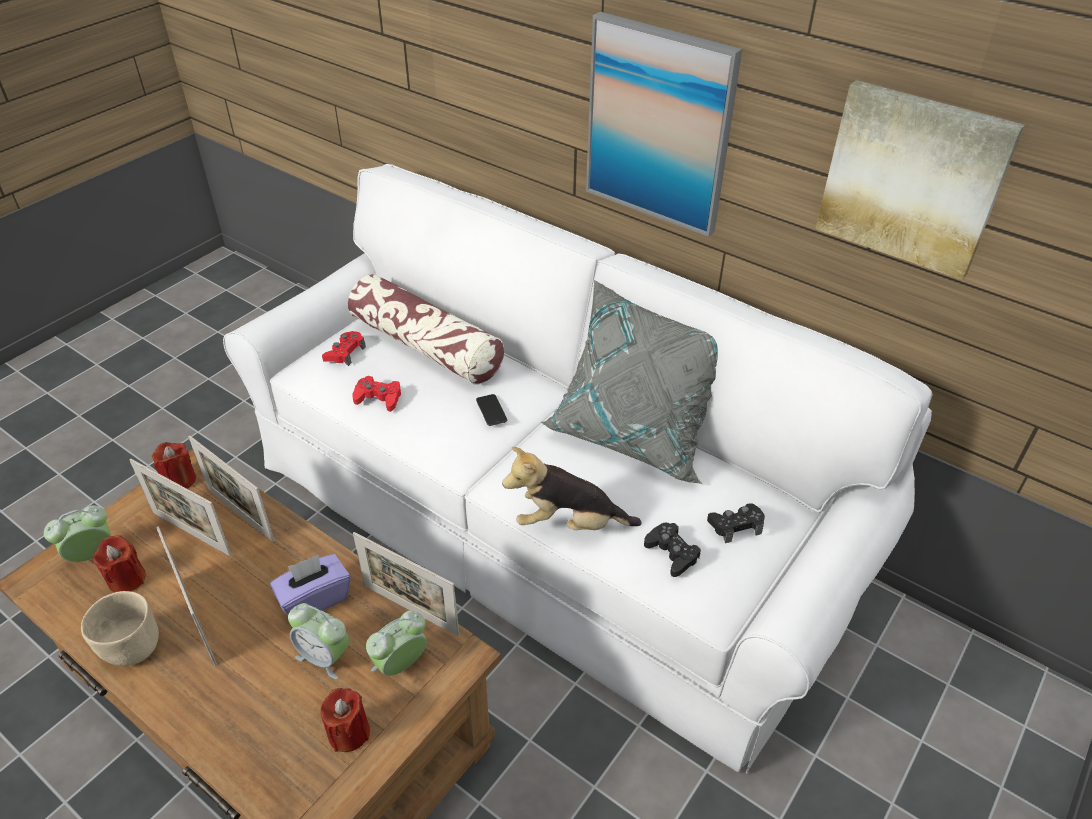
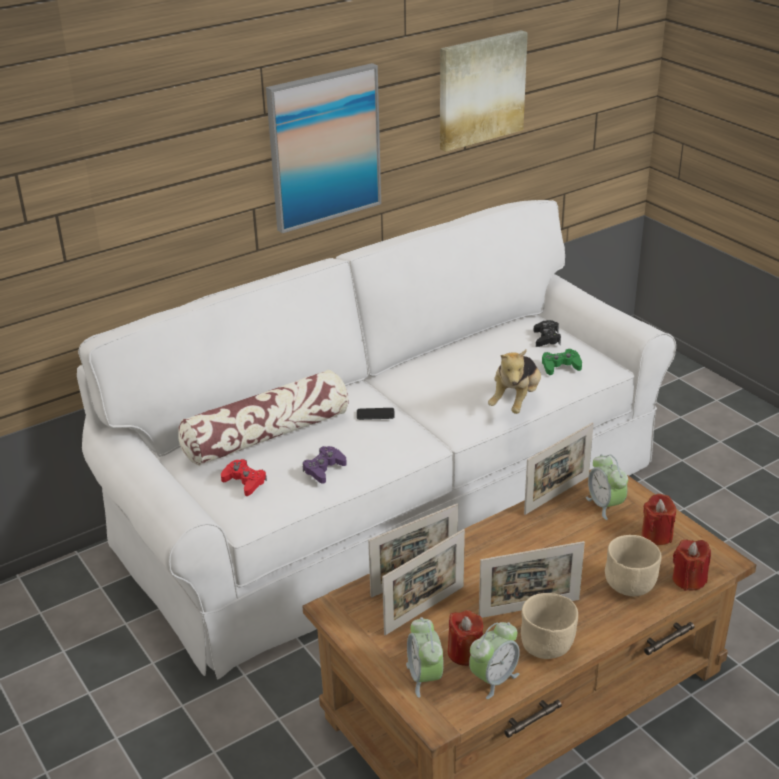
camera: 70 degrees left, 10 degrees down
red candle [152,442,196,489] -> red candle moved to [672,539,711,591]
purple tissue box [270,554,351,616] -> none
alarm clock [288,603,349,679] -> alarm clock moved to [469,622,520,699]
red game controller [352,376,401,412] -> purple game controller [303,446,347,484]
grey pillow [541,280,718,484] -> none
black game controller [644,523,701,577] -> green game controller [542,349,582,375]
none -> beige bowl [605,535,662,596]

